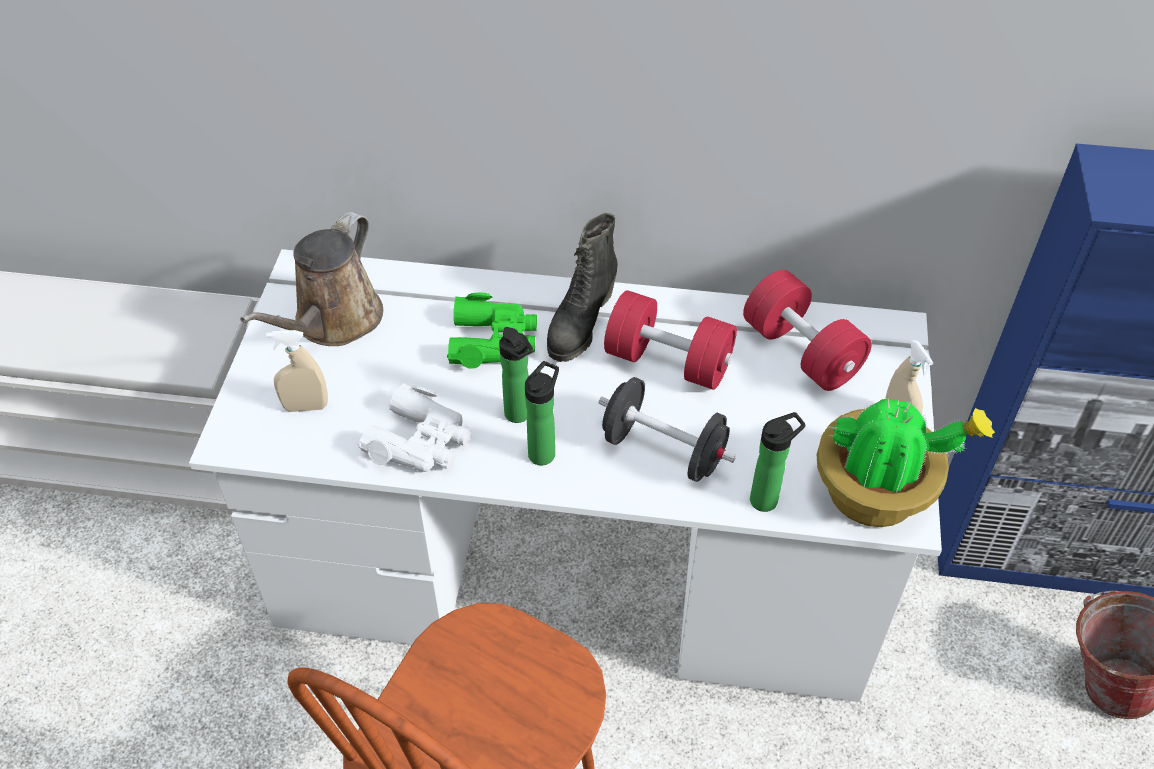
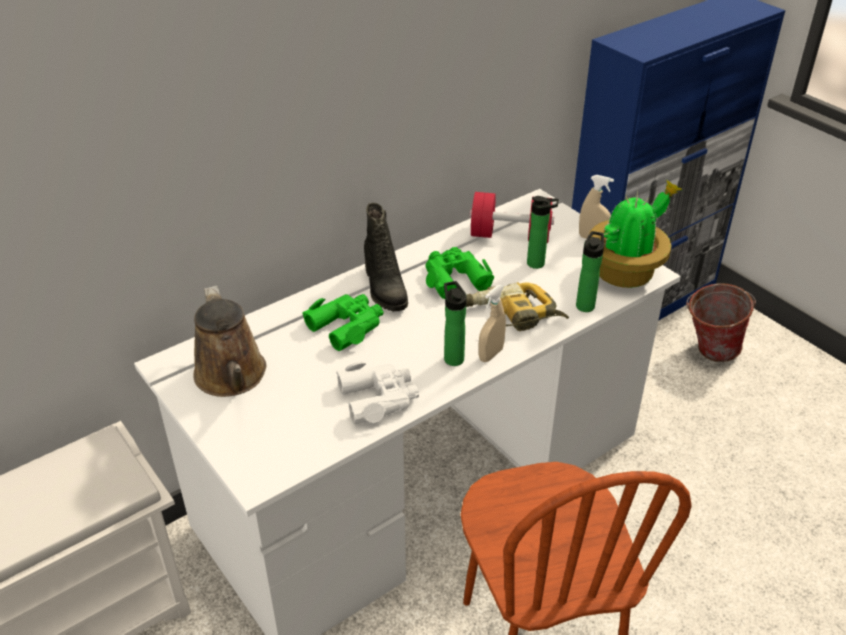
camera: 45 degrees left, 10 degrees down
beige spray bottle [266,330,328,412] -> beige spray bottle moved to [478,285,506,362]
bottle [499,327,533,423] -> bottle moved to [527,196,559,269]
black dumbbell [598,377,736,482] -> power drill [466,282,569,331]
red dumbbell [604,290,737,390] -> green binoculars [425,247,494,299]

